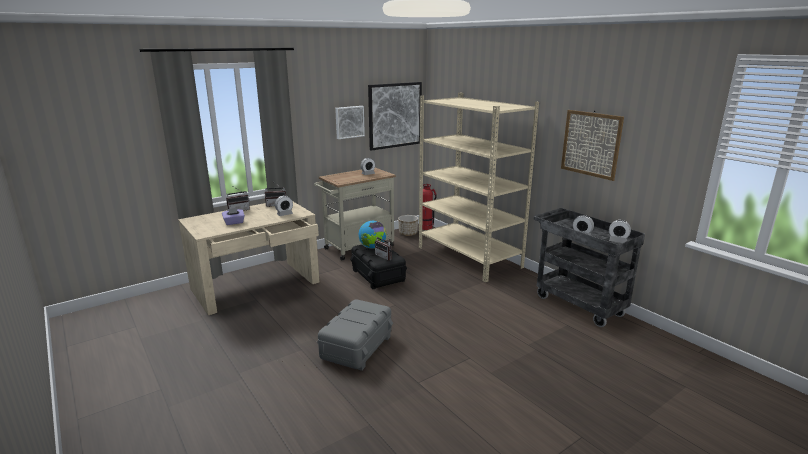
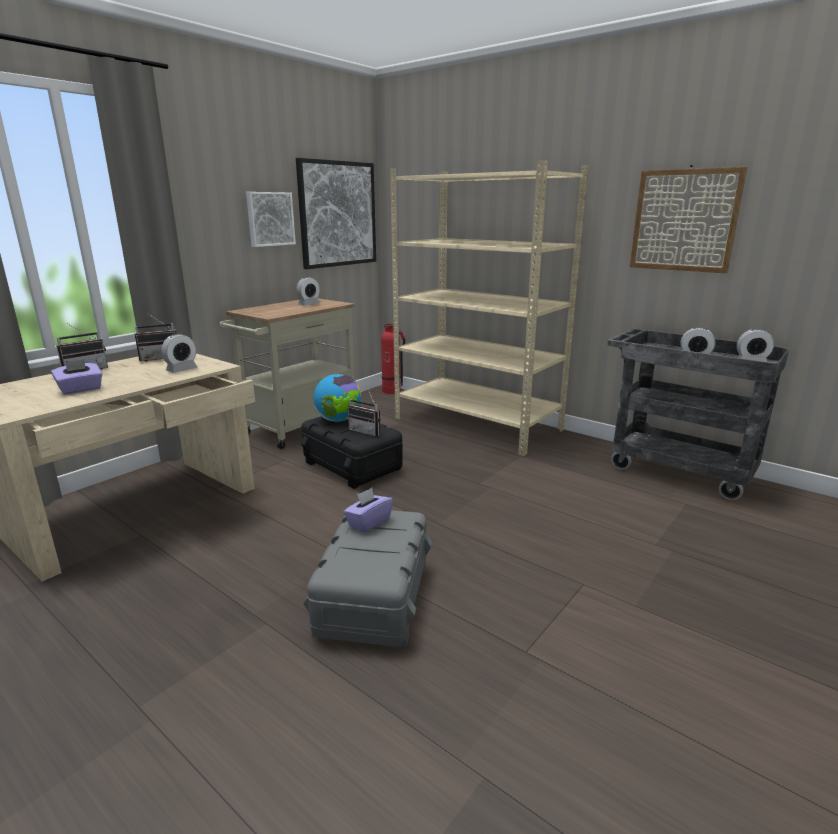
camera: 15 degrees left, 0 degrees up
planter [398,215,418,236] -> none
none -> purple tissue box [344,488,393,533]

